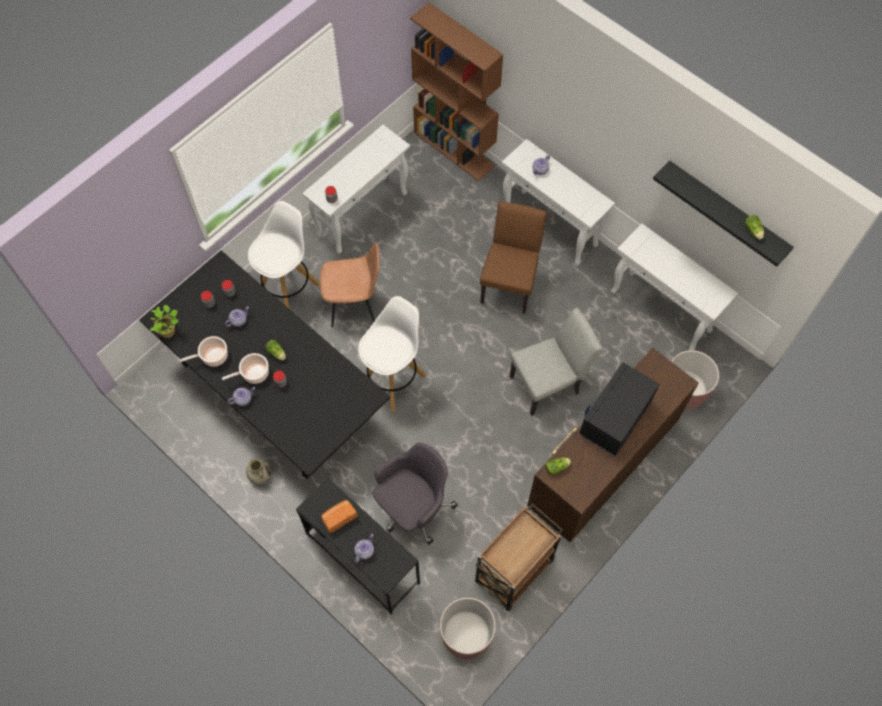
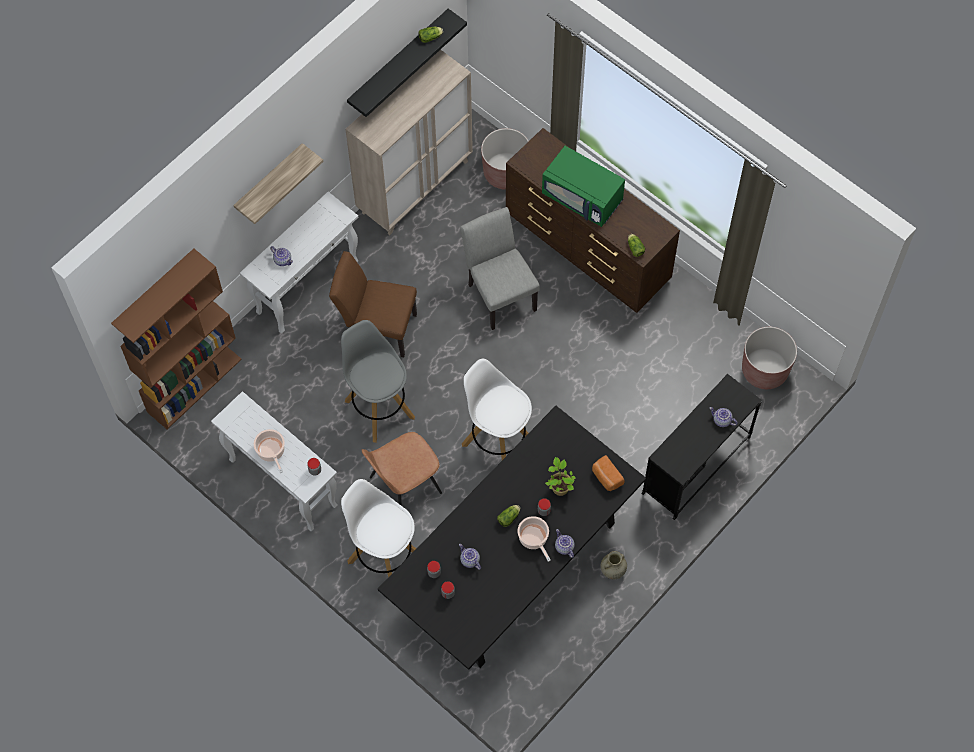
camera: 90 degrees left, 0 degrees up
potted plant [150,305,178,338] -> potted plant moved to [545,457,576,496]
cooking pot [180,336,228,367] -> cooking pot moved to [254,429,285,473]
brown chair [320,243,380,328] -> brown chair turned 120 degrees counterclockwise [362,432,442,506]
bread [321,500,358,533] -> bread moved to [592,455,624,491]
grey office chair [372,442,458,545] -> none
brown cart [475,503,563,611] -> none
black microwave [580,362,659,456] -> green microwave [542,146,625,227]
white console table [611,224,738,350] -> beige cabinet [346,49,473,235]
none -> shelf [233,143,323,224]
none -> grey stool [341,320,415,443]

